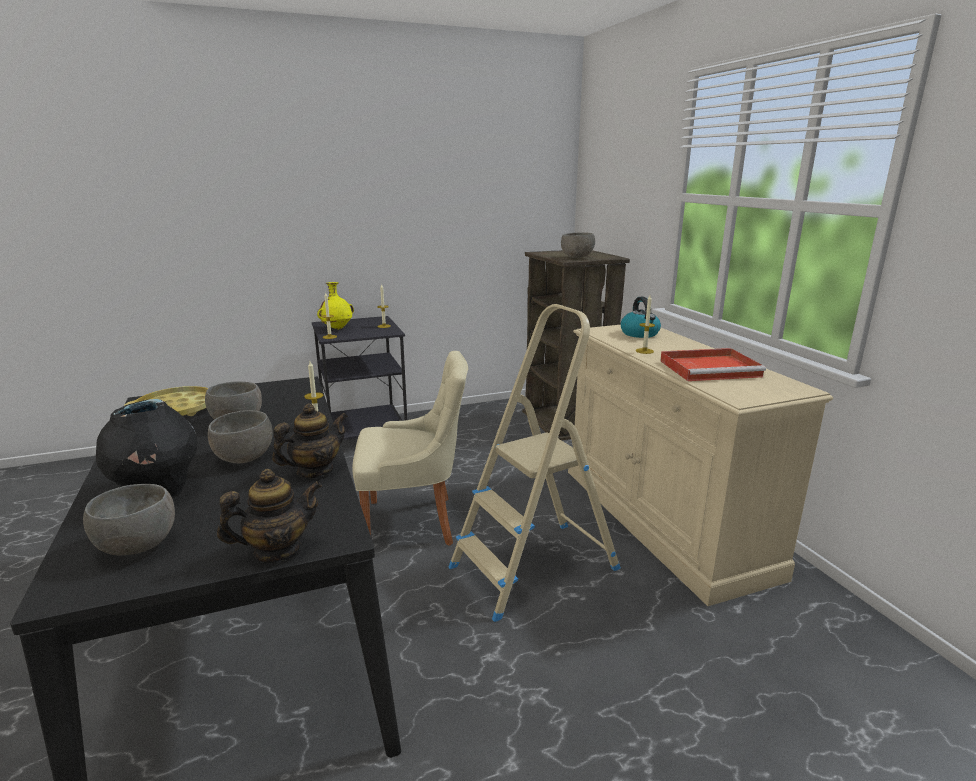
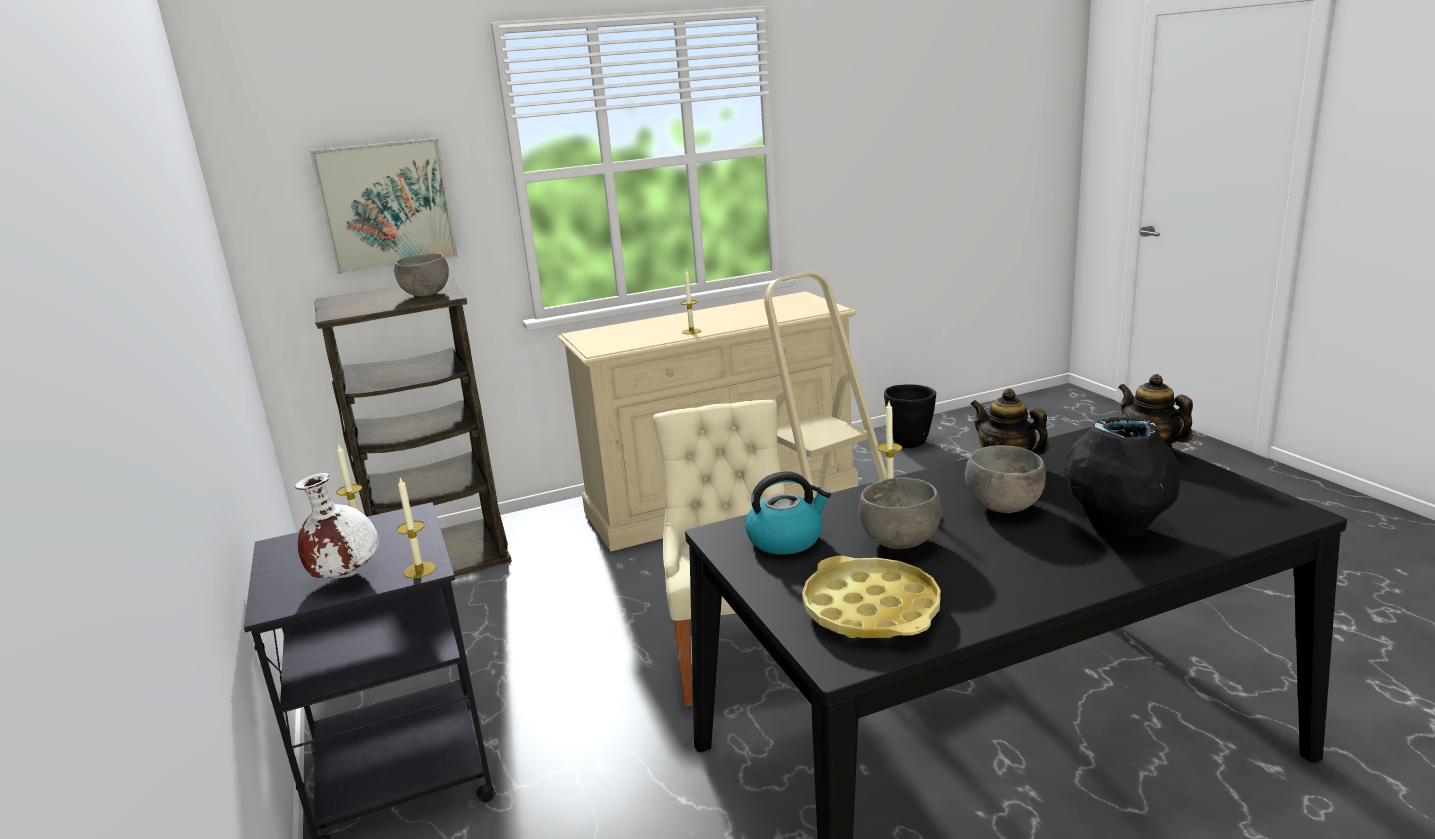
camera: 90 degrees left, 0 degrees up
grey bowl [83,484,175,555] -> none
yellow vase [317,282,354,329] -> white vase [295,473,379,578]
kettle [621,297,661,338] -> kettle moved to [745,471,831,555]
red tray [660,348,766,381] -> none
none -> picture [310,138,458,274]
none -> black planter [884,384,936,448]

